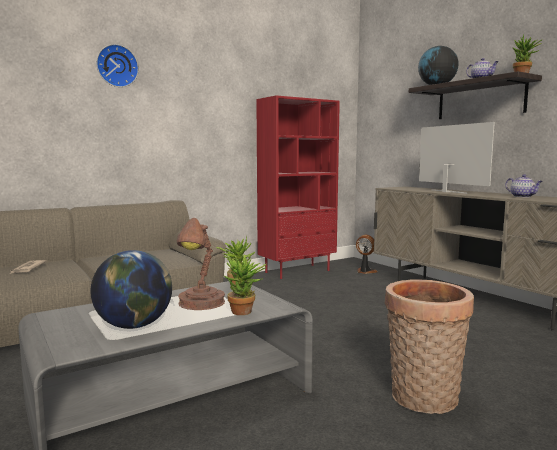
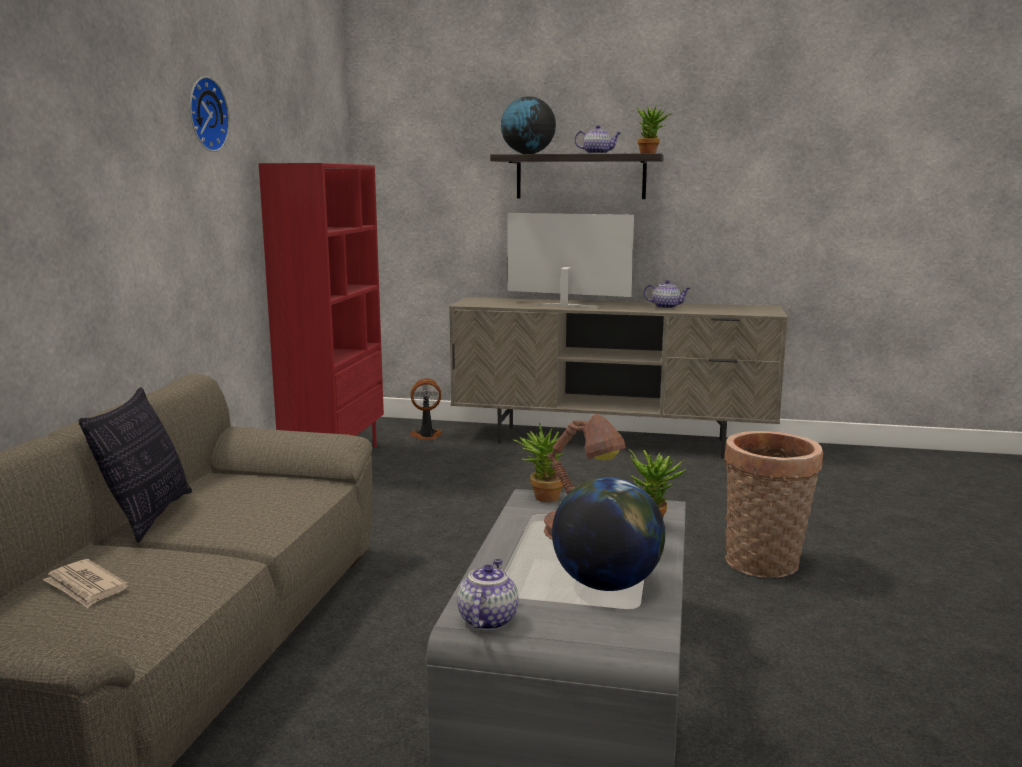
camera: 45 degrees left, 5 degrees up
wall clock [96,44,139,87] -> wall clock moved to [190,76,230,152]
none -> pillow [78,387,192,543]
none -> teapot [457,559,518,630]

